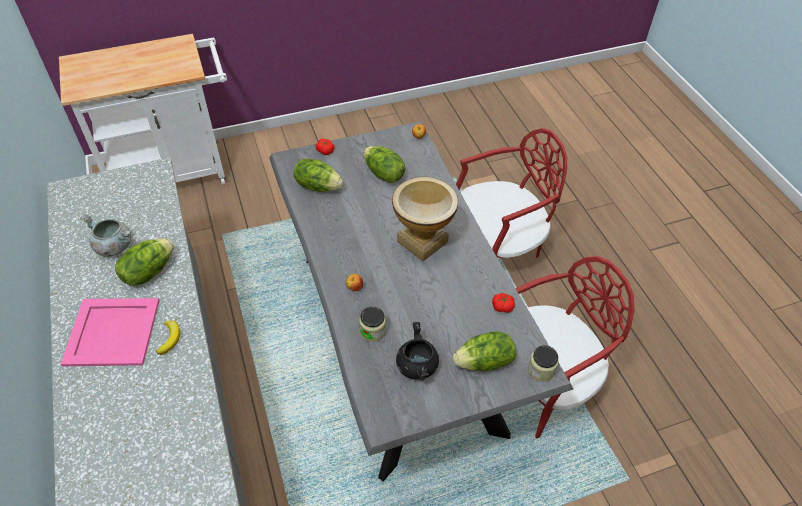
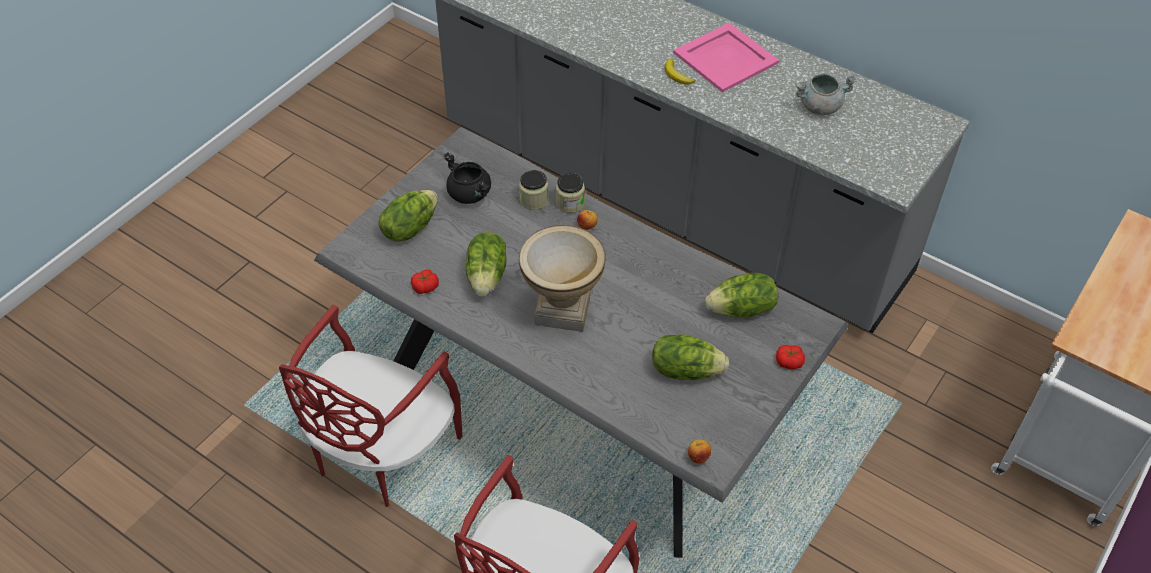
camera: 145 degrees right, 0 degrees up
lettuce [115,238,174,285] -> lettuce moved to [466,232,506,296]
jar [528,345,559,382] -> jar moved to [556,173,585,213]

